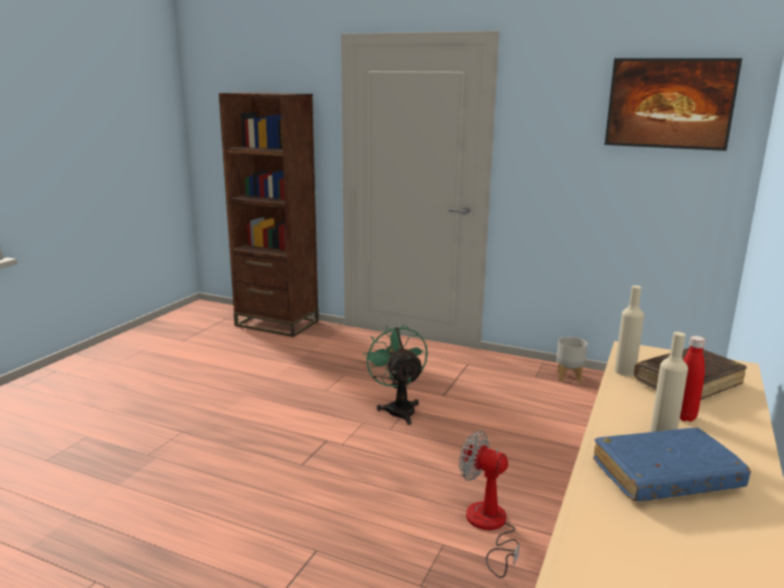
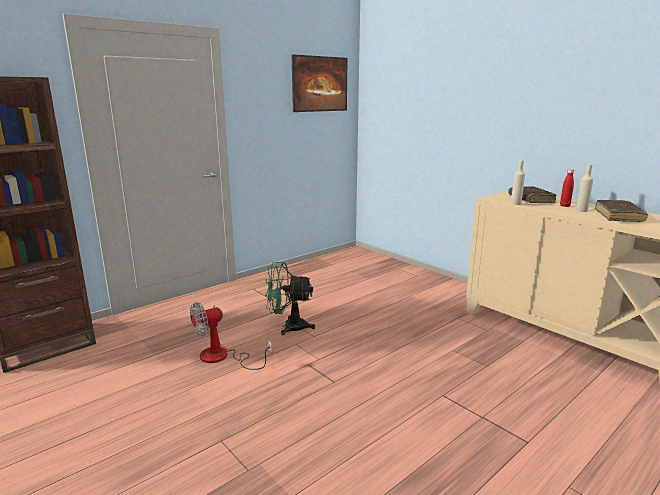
camera: 65 degrees left, 0 degrees up
fan [459,431,520,578] -> fan moved to [190,302,272,370]
grey planter [556,337,588,383] -> none
blue book [593,428,751,501] -> brown book [595,200,648,222]

